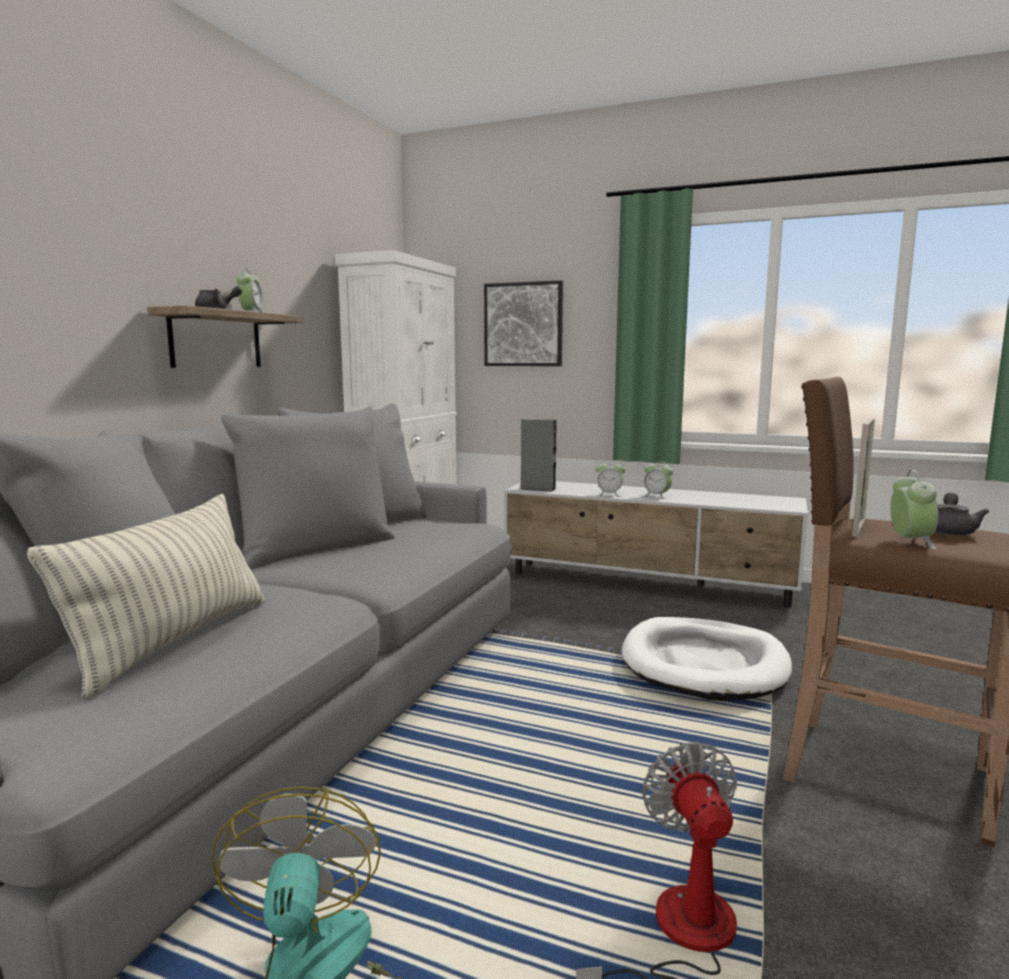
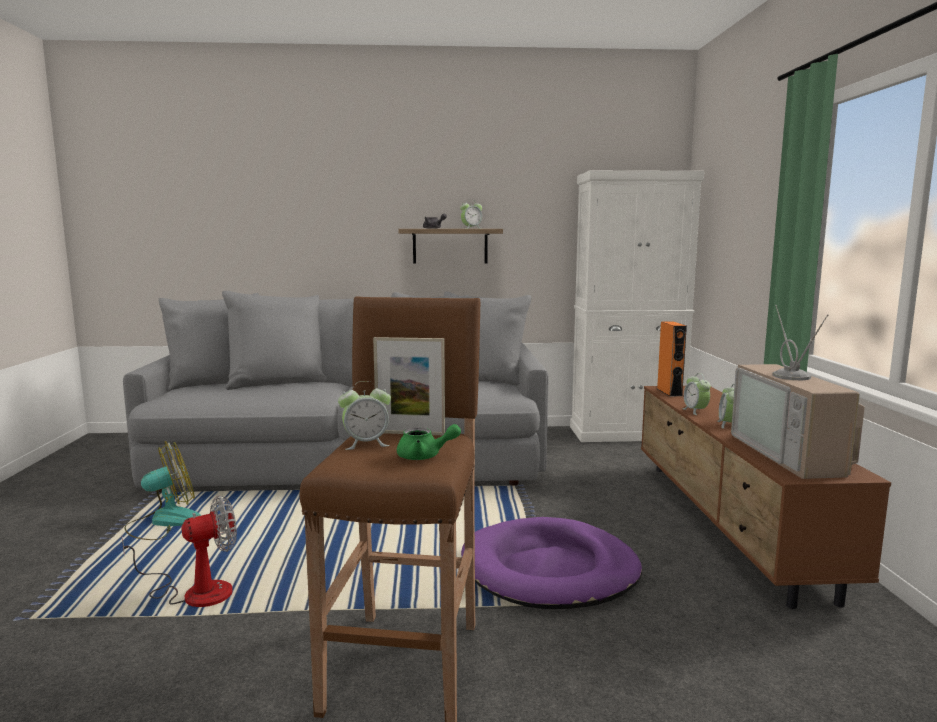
camera: 65 degrees right, 0 degrees up
pillow [27,494,265,700] -> none
picture [484,280,563,366] -> none
white tv stand [504,481,808,607] -> brown tv stand [641,386,891,609]
grey speaker [521,419,557,492] -> orange speaker [657,322,687,397]
white dog bed [622,617,792,701] -> purple dog bed [461,517,642,609]
grey teapot [935,492,990,536] -> green teapot [397,424,461,460]
none -> television [731,305,865,479]

